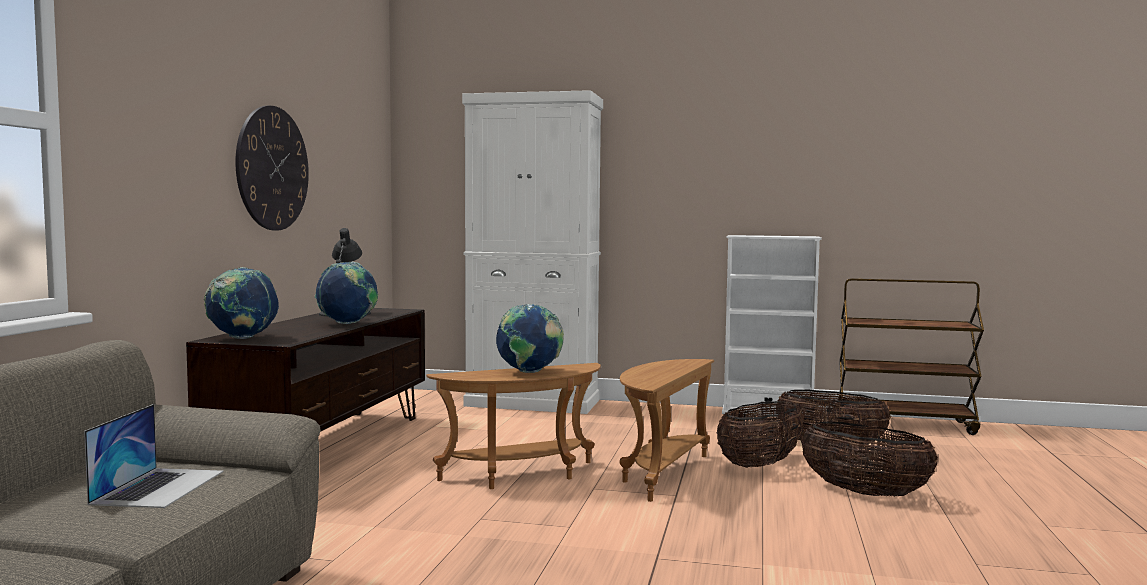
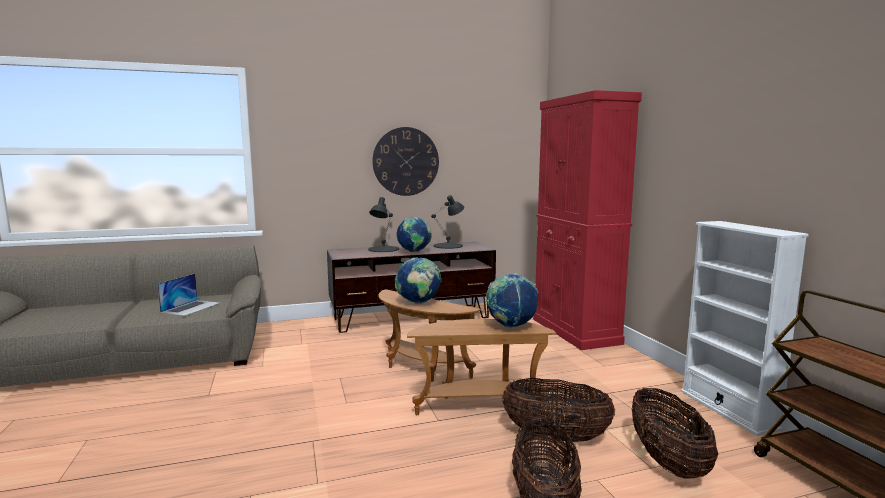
camera: 60 degrees right, 5 degrees up
laptop [84,404,223,508] -> laptop turned 45 degrees counterclockwise [157,274,220,316]
globe [204,267,279,339] -> globe moved to [486,273,539,328]
white cabinet [462,90,603,414] -> red cabinet [533,90,642,350]
none -> black table lamp [368,197,399,252]

